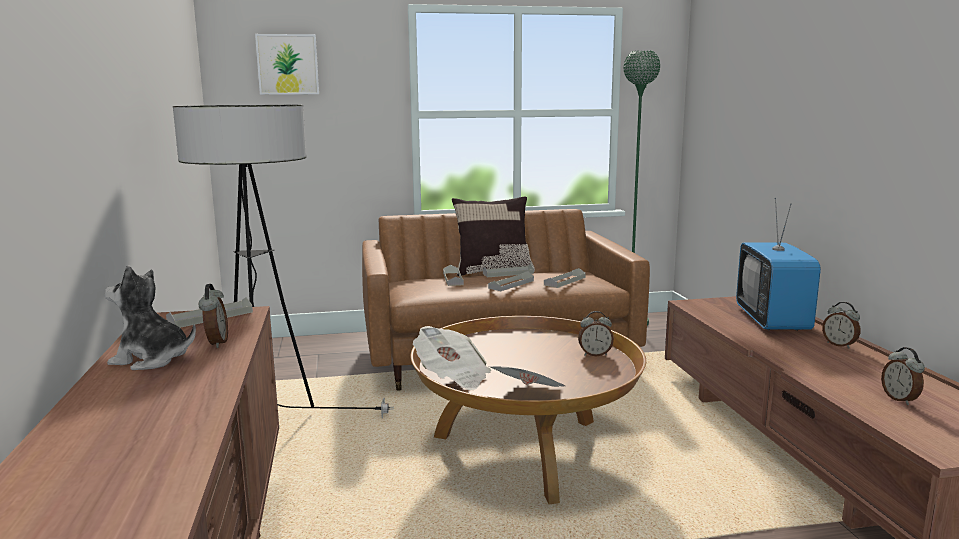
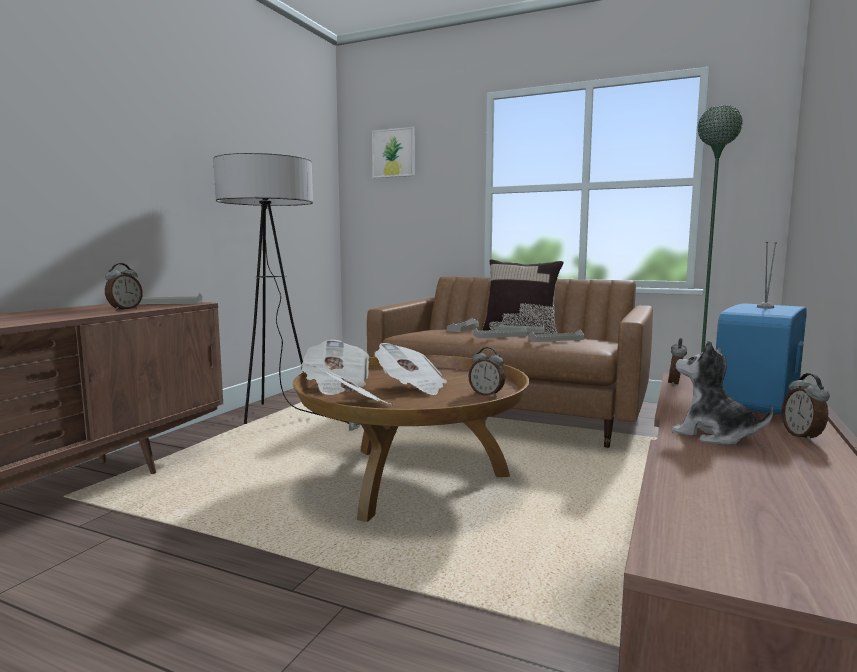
camera: 35 degrees right, 5 degrees down
plush toy [104,265,196,370] -> plush toy moved to [672,340,774,445]
alarm clock [881,347,925,405] -> alarm clock moved to [668,338,687,386]
none -> newspaper [375,343,447,395]

